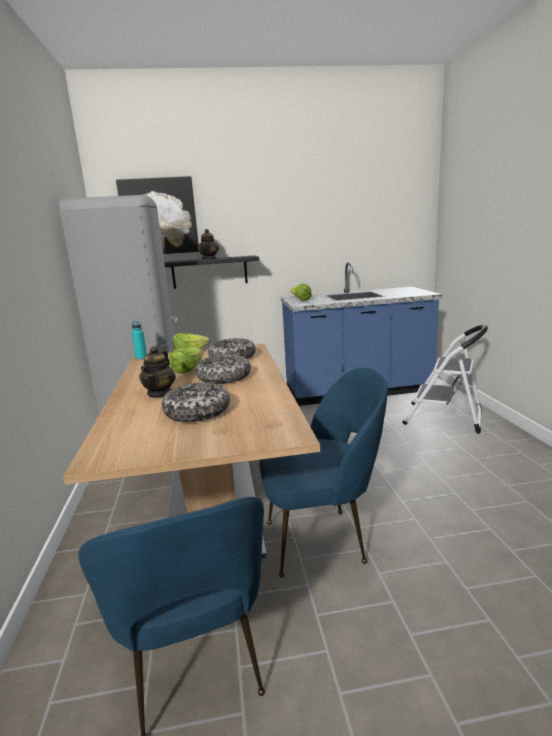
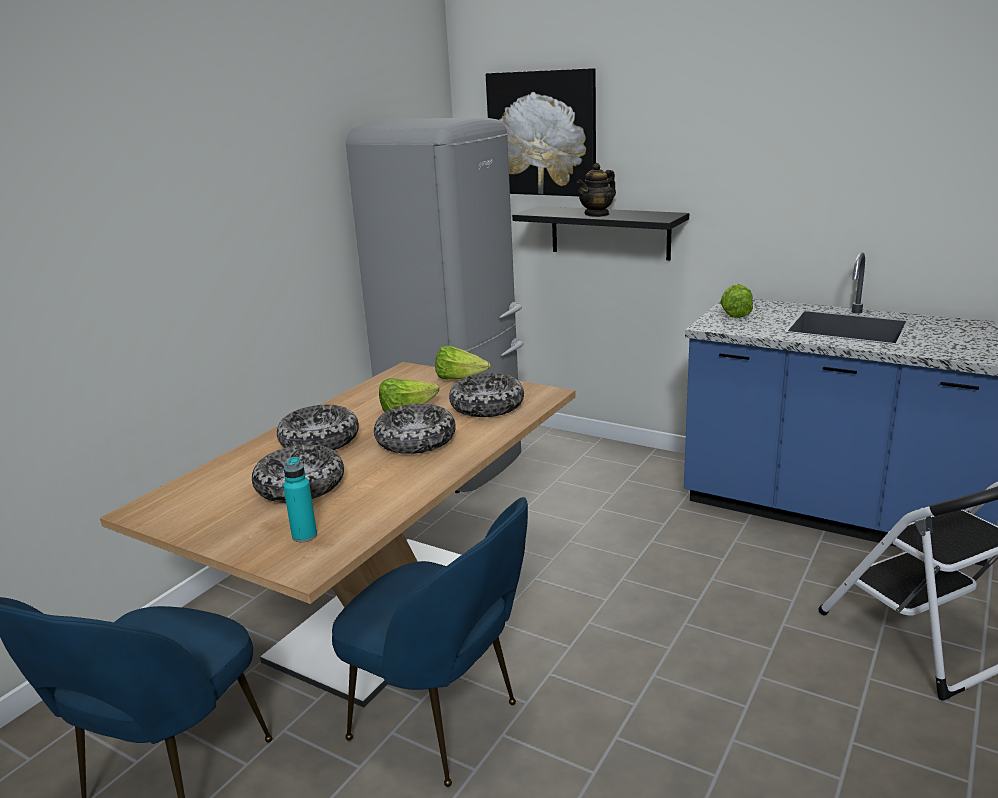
camera: 40 degrees right, 5 degrees up
turquoise bottle [132,321,147,360] -> turquoise bottle moved to [283,457,317,542]
teapot [139,346,176,398] -> bowl [277,405,359,450]

